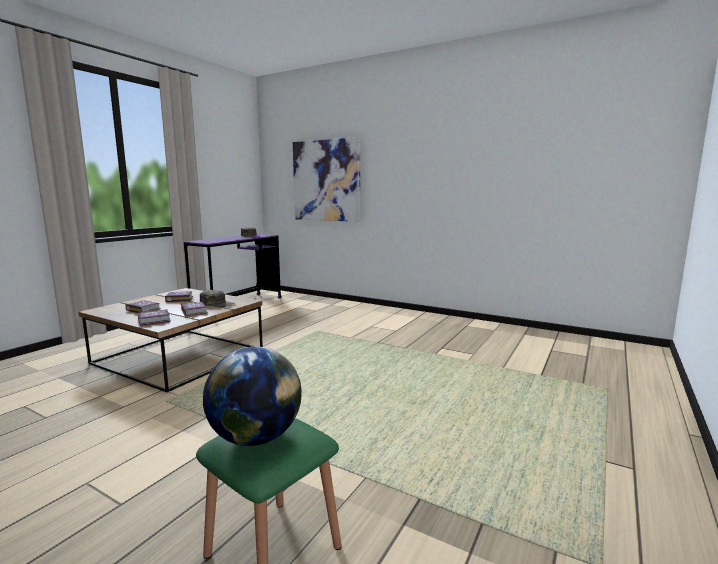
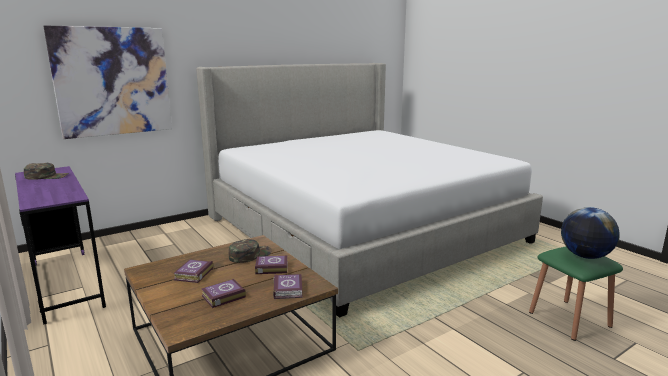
camera: 65 degrees left, 5 degrees up
none -> bed [196,63,543,318]

